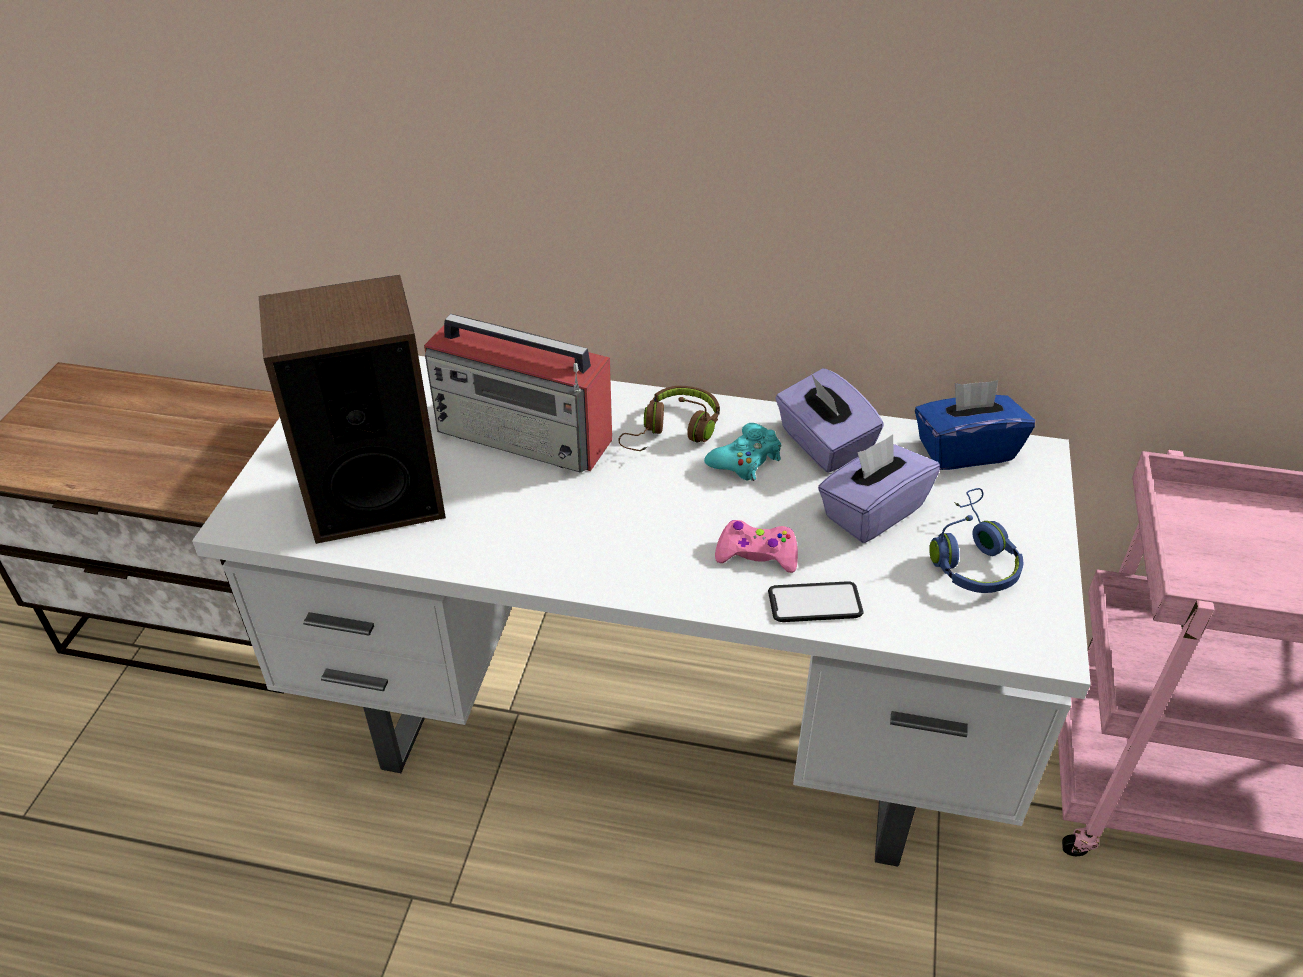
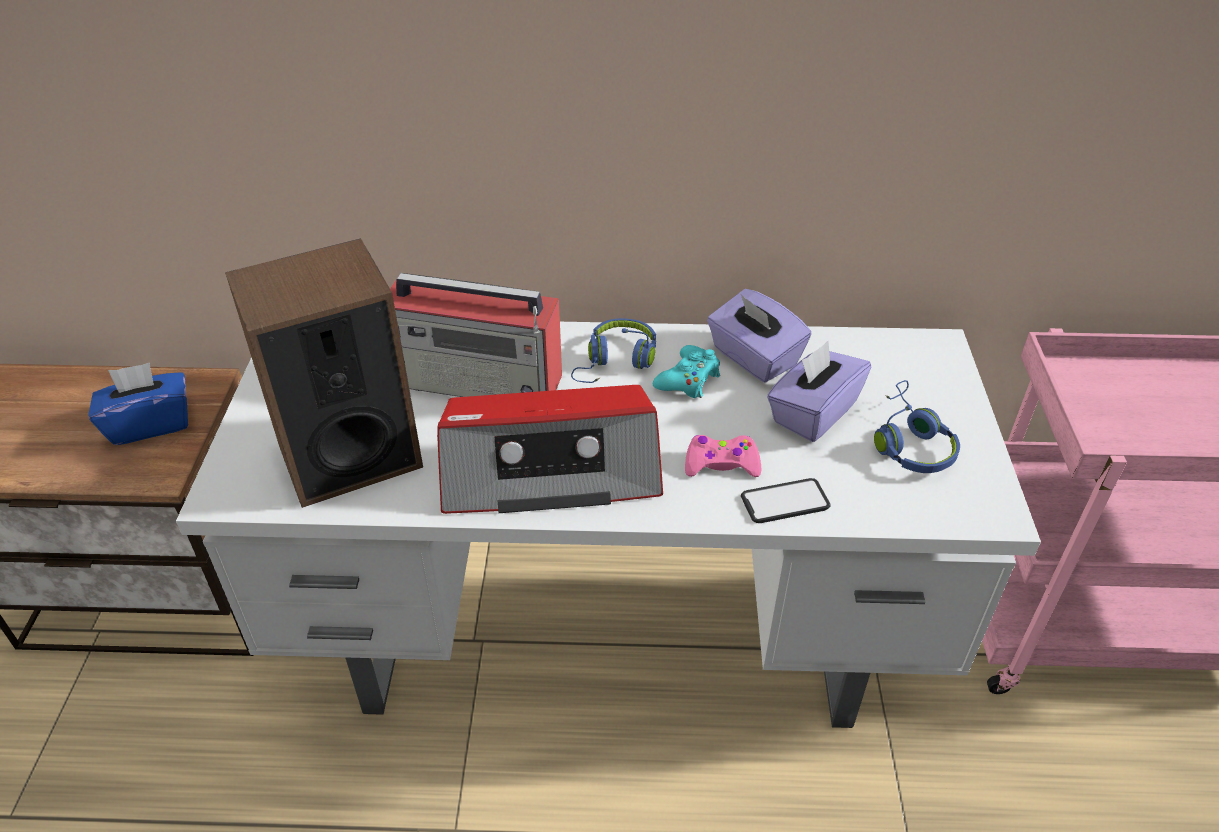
camera: 10 degrees left, 0 degrees up
brown headphones [618,386,720,451] -> blue headphones [571,318,656,383]
blue tissue box [915,380,1035,470] -> blue tissue box moved to [88,363,188,445]
none -> radio [437,385,663,514]

